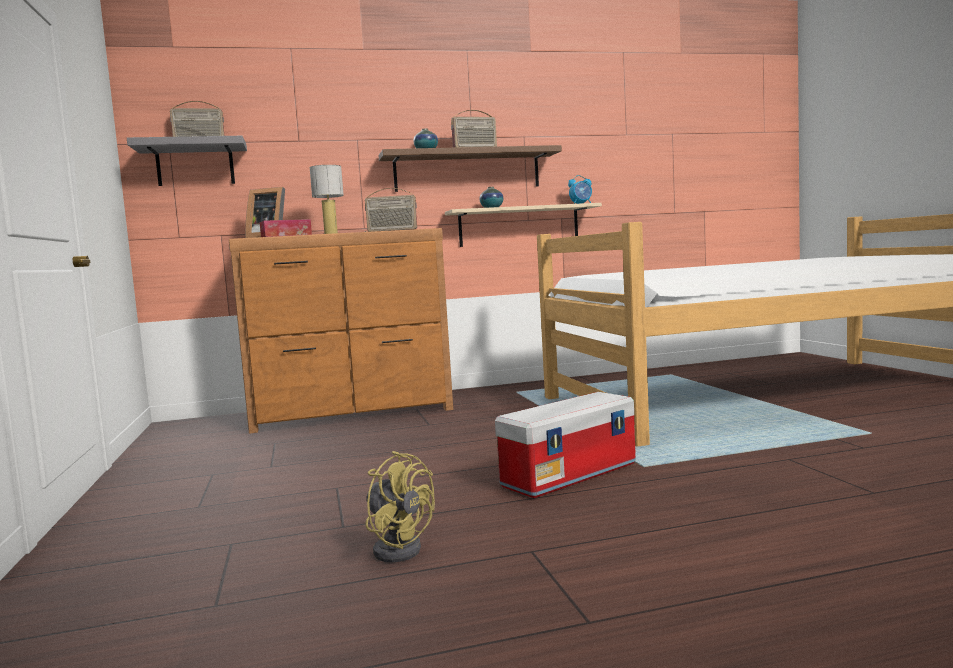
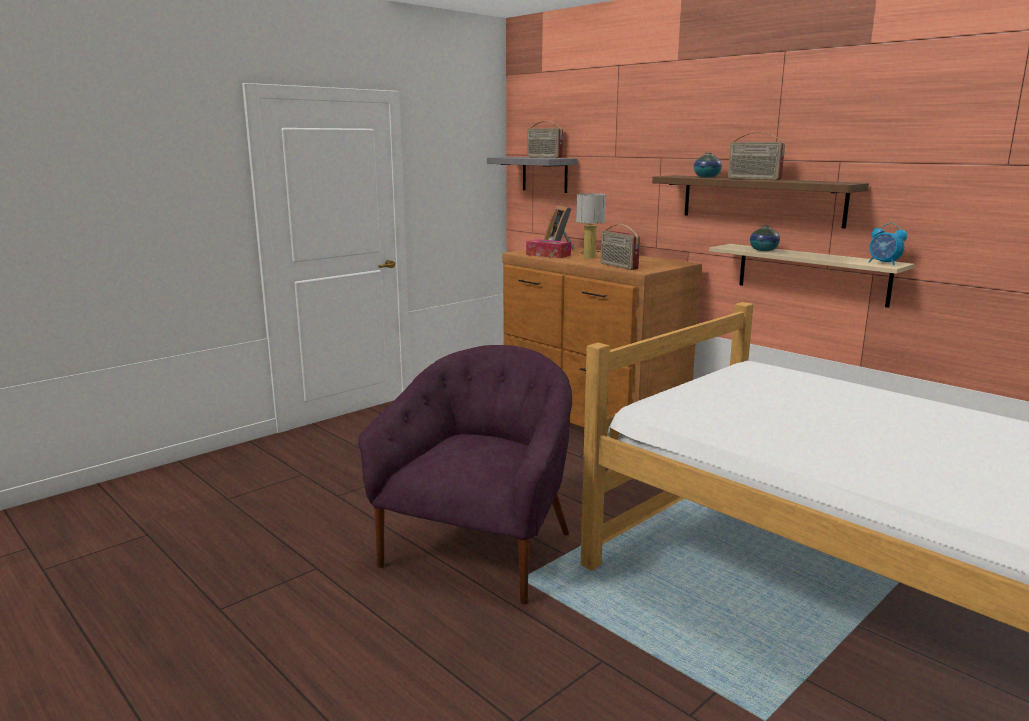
camera: 60 degrees right, 10 degrees up
yellow fan [366,451,435,562] -> none
storage box [495,392,636,498] -> purple armchair [358,345,572,604]

